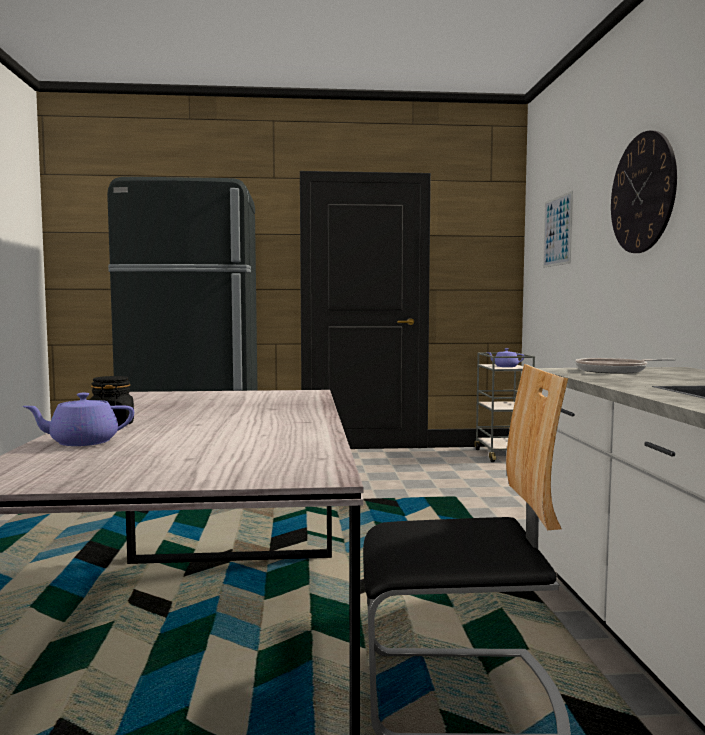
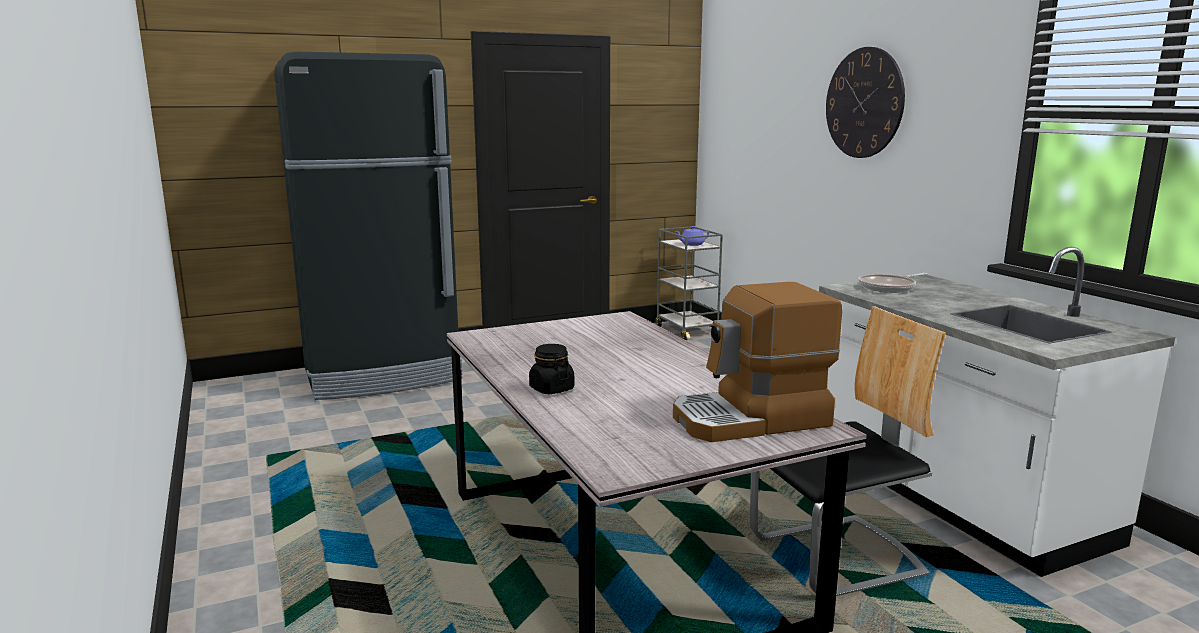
camera: 20 degrees left, 10 degrees up
purple teapot [23,393,134,446] -> none
picture [543,191,573,268] -> none
none -> coffee machine [673,282,842,442]

